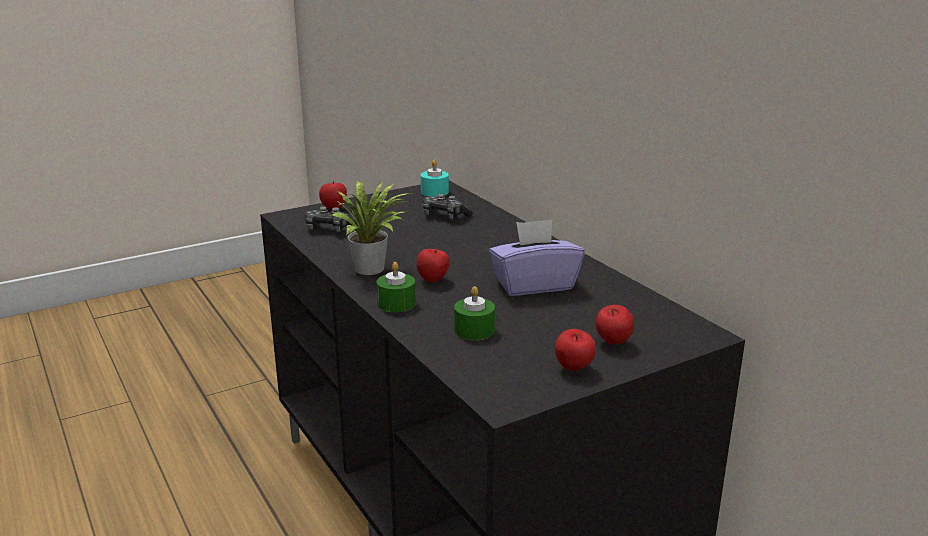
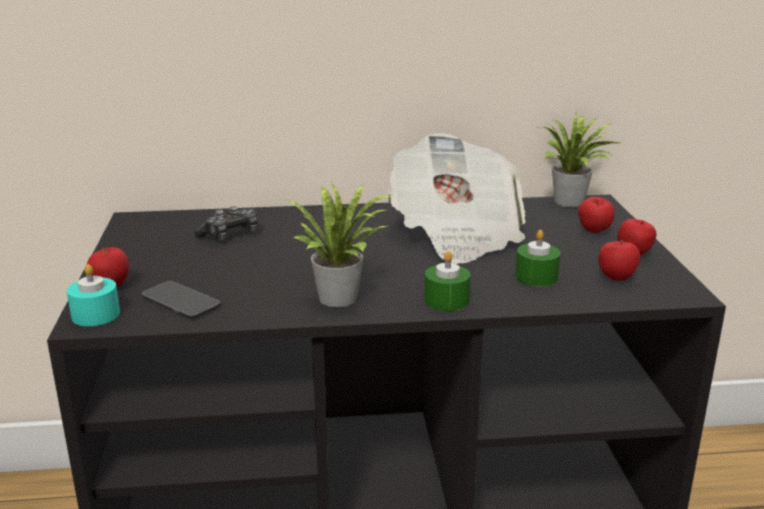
camera: 65 degrees left, 0 degrees up
game controller [305,206,358,232] -> phone [141,281,221,318]
apple [416,249,450,283] -> apple moved to [598,240,640,281]
turquoise candle [421,160,449,197] -> turquoise candle moved to [67,264,120,326]
purple tissue box [489,220,585,296] -> newspaper [387,133,525,264]
none -> potted plant [540,112,619,207]

